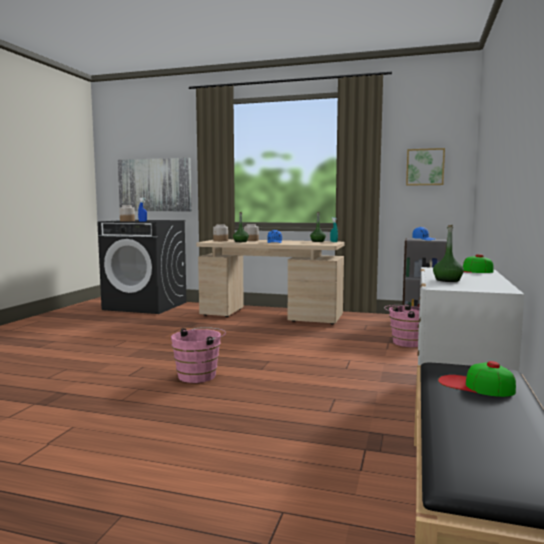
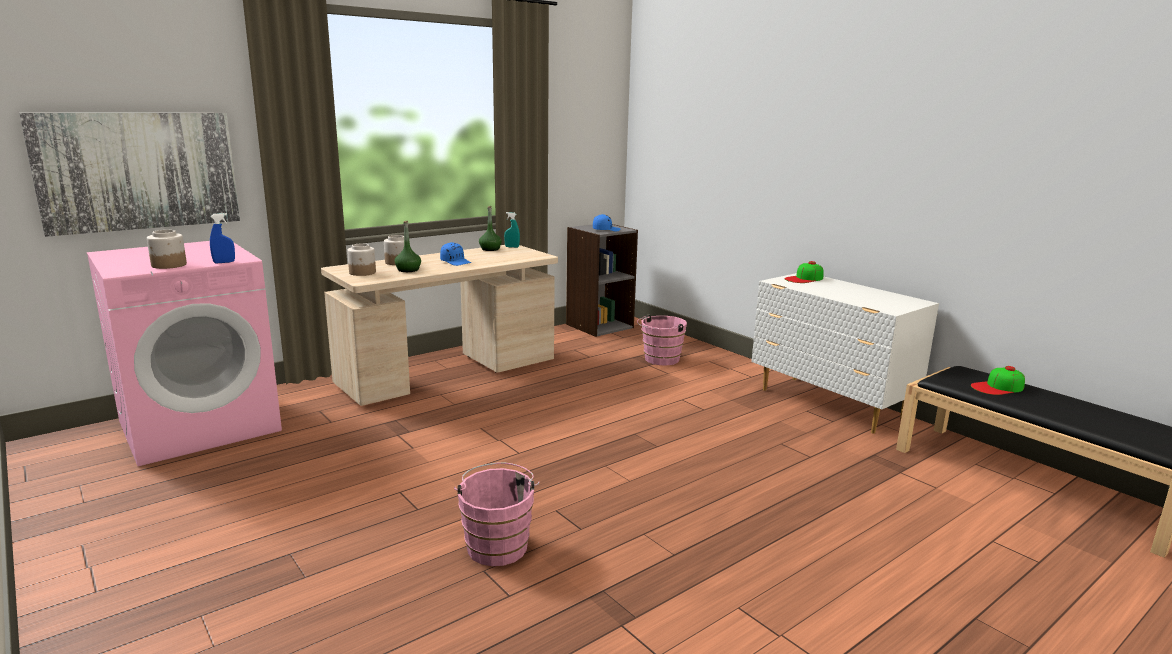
camera: 55 degrees left, 10 degrees up
black washing machine [97,220,187,314] -> pink washing machine [87,241,282,466]
pink bucket [171,327,226,383] -> pink bucket moved to [454,462,540,566]
picture [406,148,445,186] -> none
green bottle [433,225,464,282] -> none

